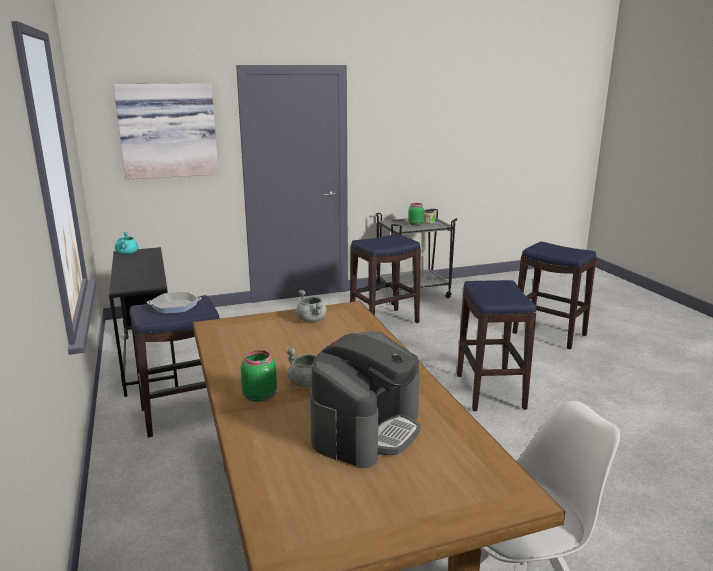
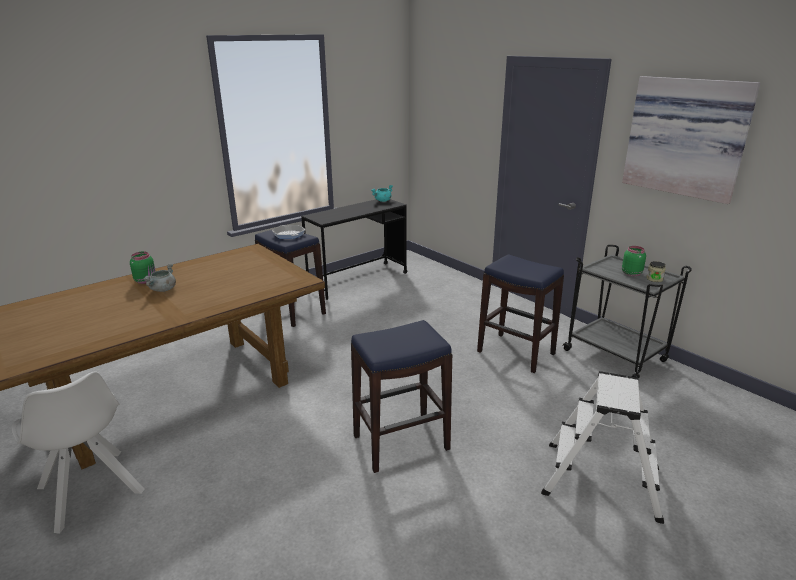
camera: 70 degrees right, 5 degrees up
picture [113,83,219,180] -> picture moved to [622,76,761,204]
grey cooking pot [296,290,327,322] -> none
coffee machine [310,332,420,468] -> none
stool [512,242,596,349] -> white step ladder [541,371,664,524]

